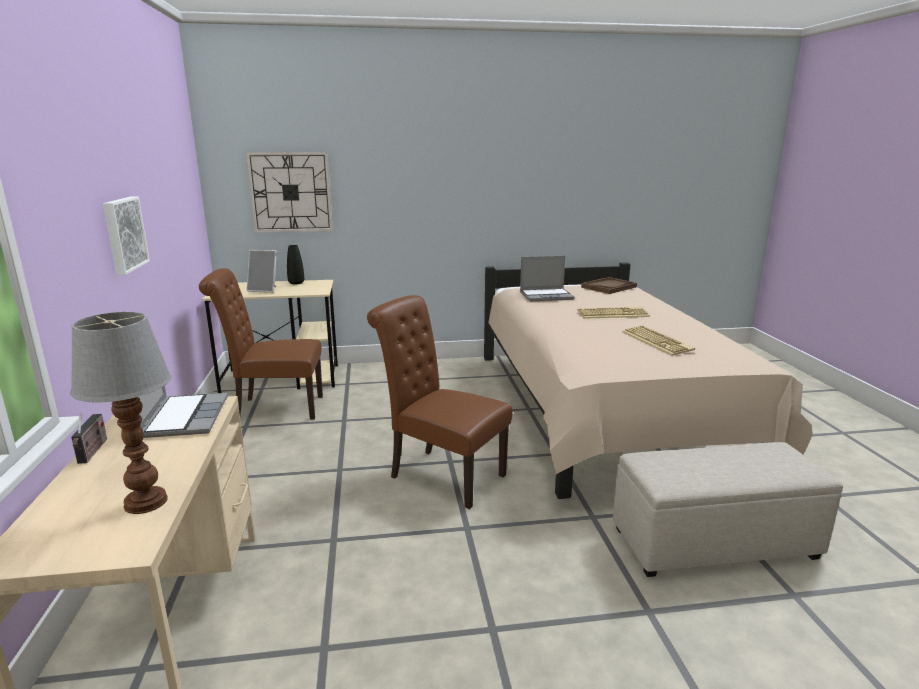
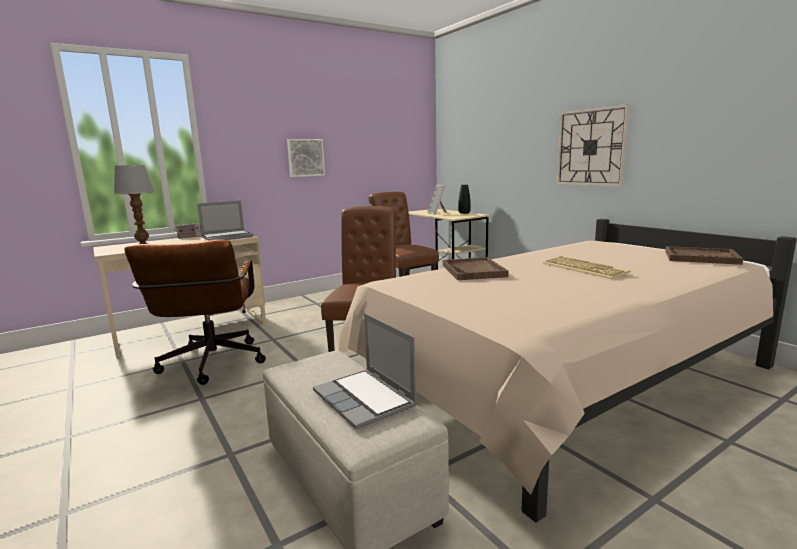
camera: 65 degrees right, 5 degrees down
wall clock [246,152,333,233] -> wall clock moved to [556,104,630,187]
laptop [520,256,575,302] -> laptop moved to [313,313,417,429]
keyboard [622,326,695,356] -> none
none -> brown office chair [124,239,266,385]
none -> brown tray [443,257,508,280]

